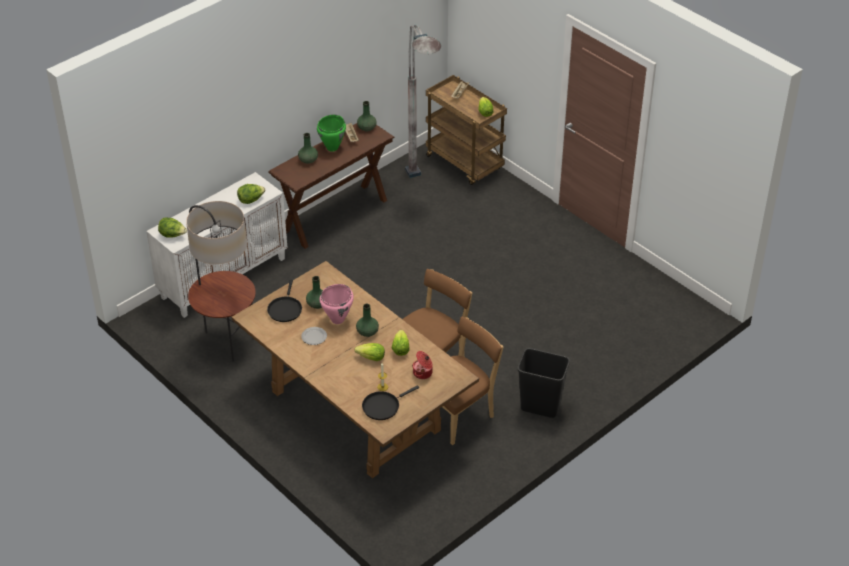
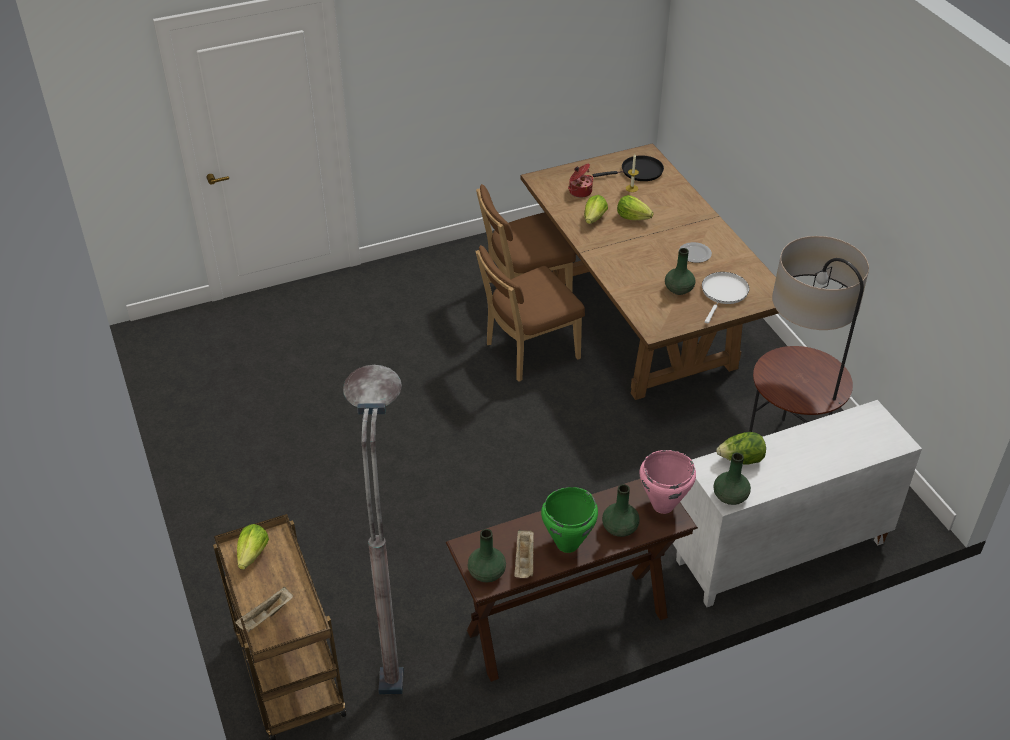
camera: 160 degrees left, 0 degrees up
lettuce [158,217,187,238] -> none
black frying pan [267,280,302,322] -> white frying pan [702,272,749,323]
pink cooking pot [320,284,354,324] -> pink cooking pot moved to [639,450,696,514]
green vase [356,304,379,337] -> green vase moved to [713,453,751,505]
black trash can [518,348,570,418] -> none

